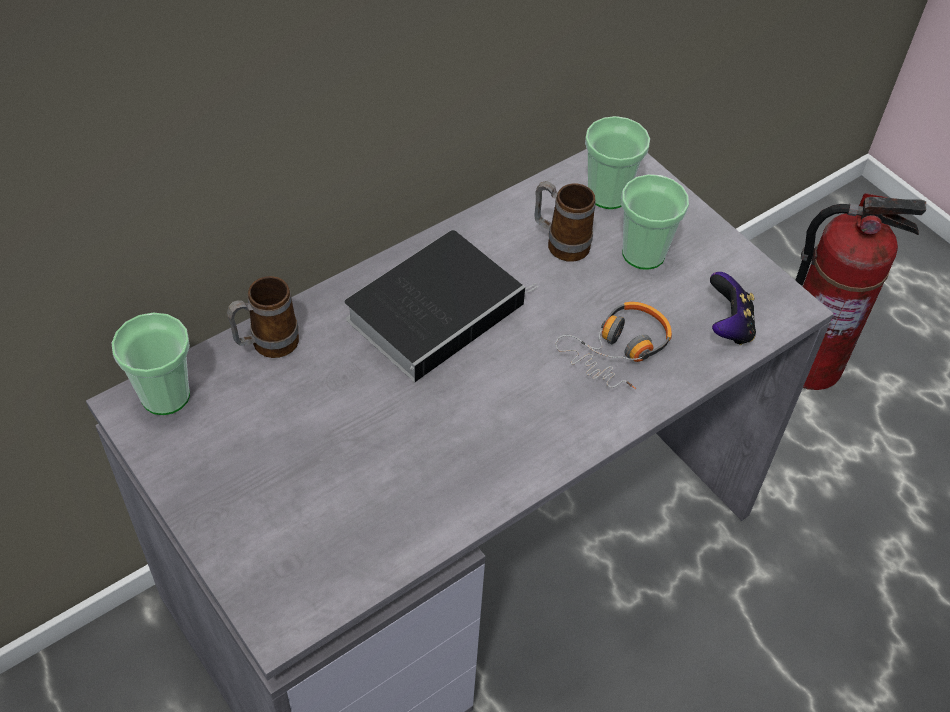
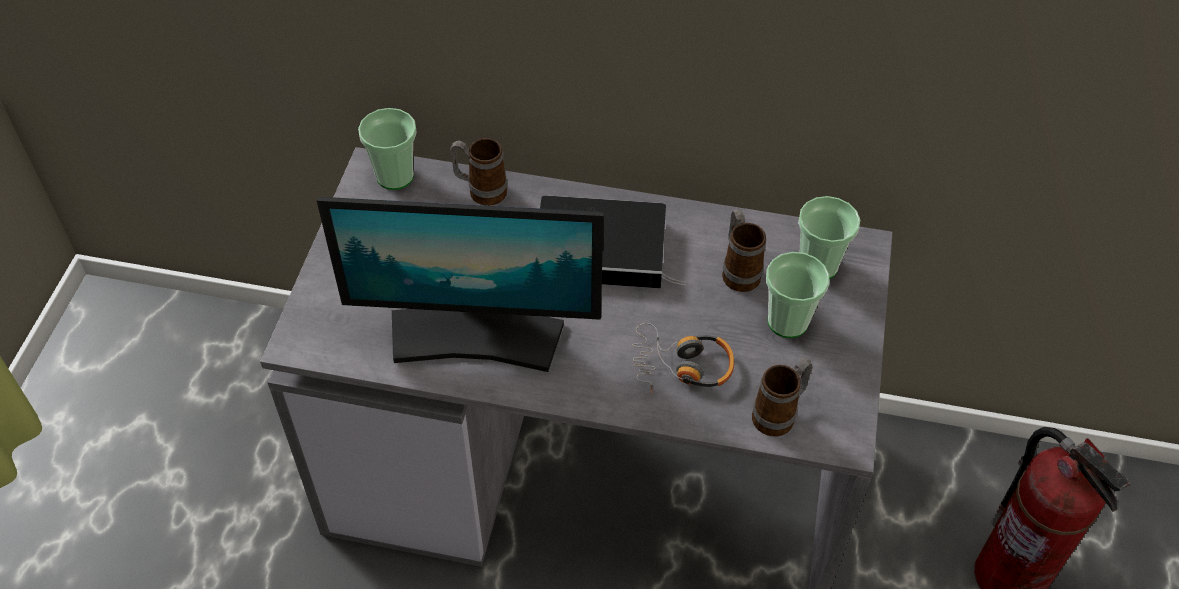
camera: 50 degrees right, 0 degrees up
game controller [710,272,756,345] -> mug [752,358,813,437]
none -> monitor [317,197,603,372]

